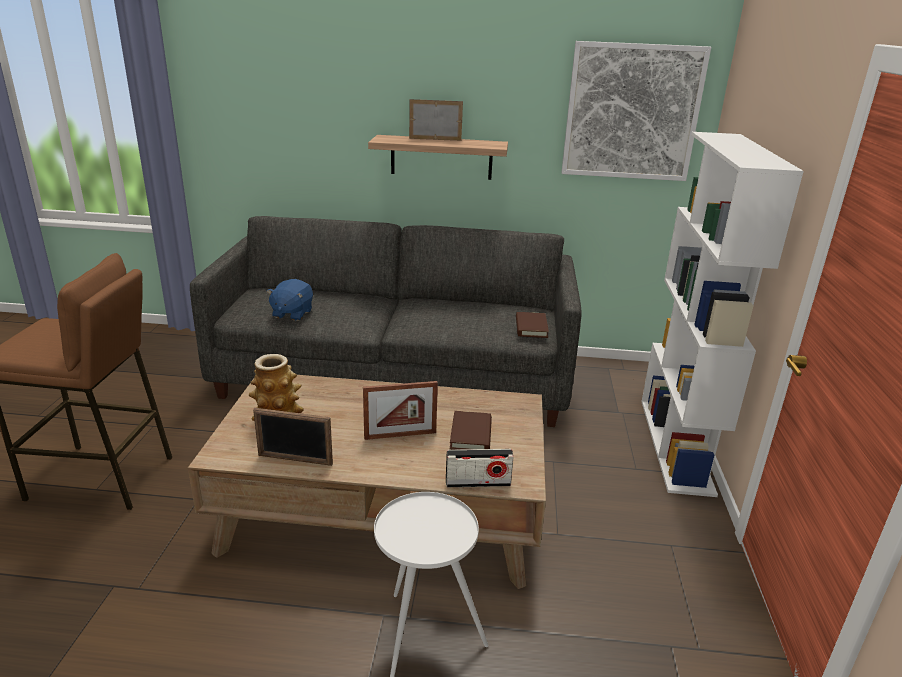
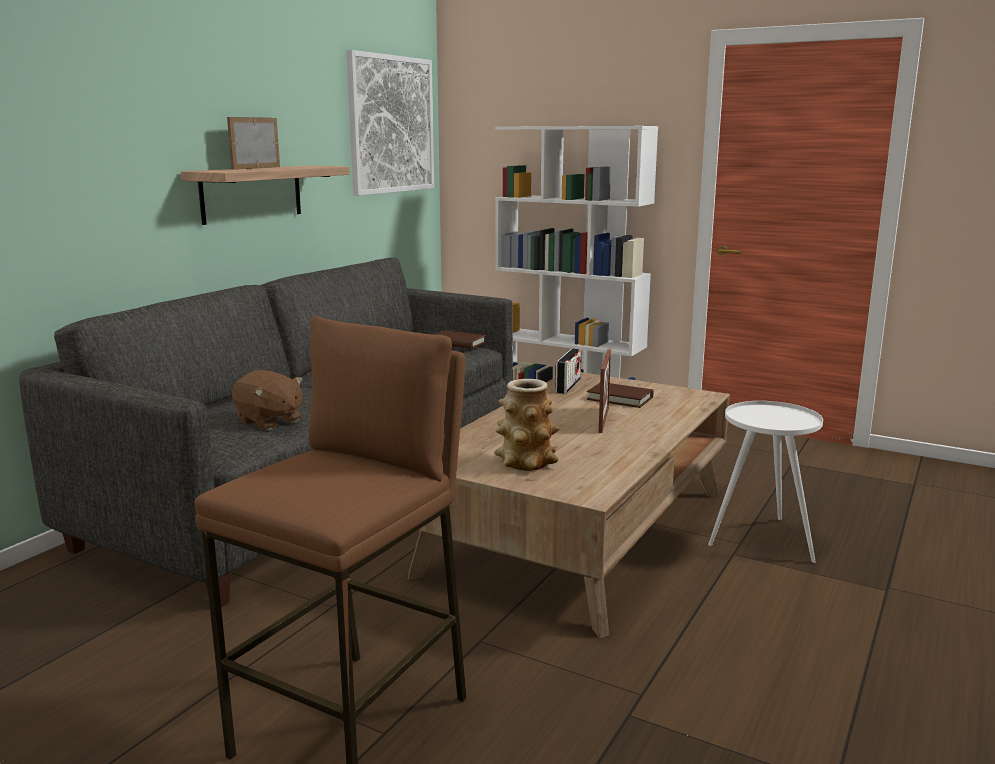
camera: 65 degrees left, 10 degrees down
picture frame [253,408,333,466] -> none
blue plush toy [267,279,313,321] -> brown plush toy [232,370,303,430]
radio [446,449,514,487] -> radio moved to [555,348,581,394]

